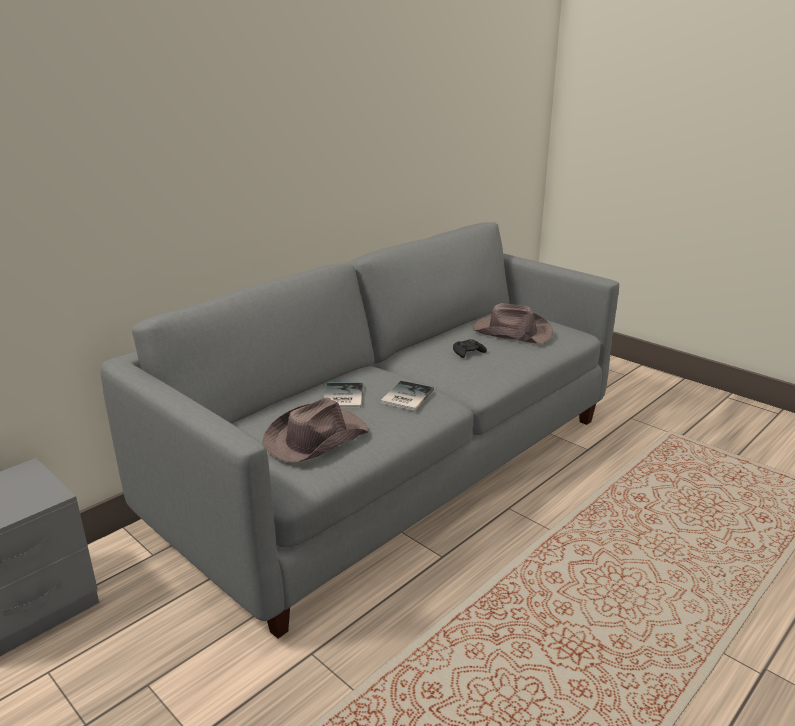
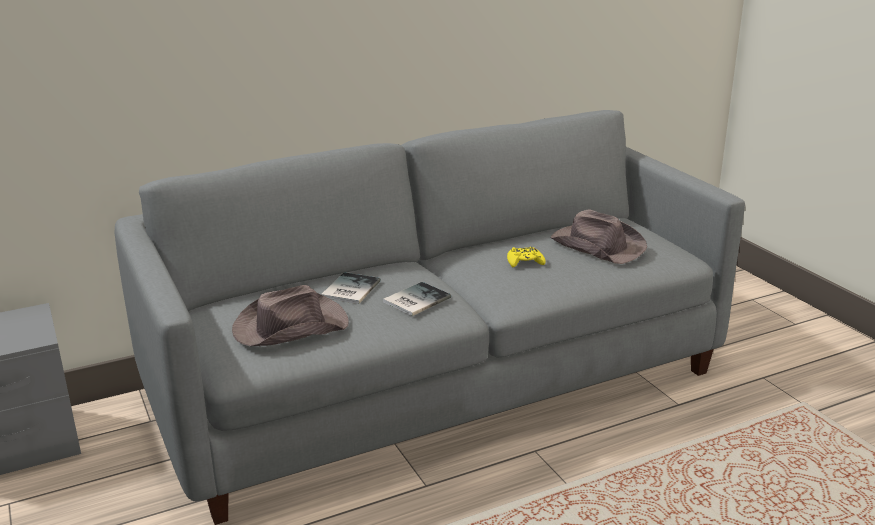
camera: 20 degrees right, 0 degrees up
black game controller [453,339,487,358] -> yellow game controller [507,247,546,267]

